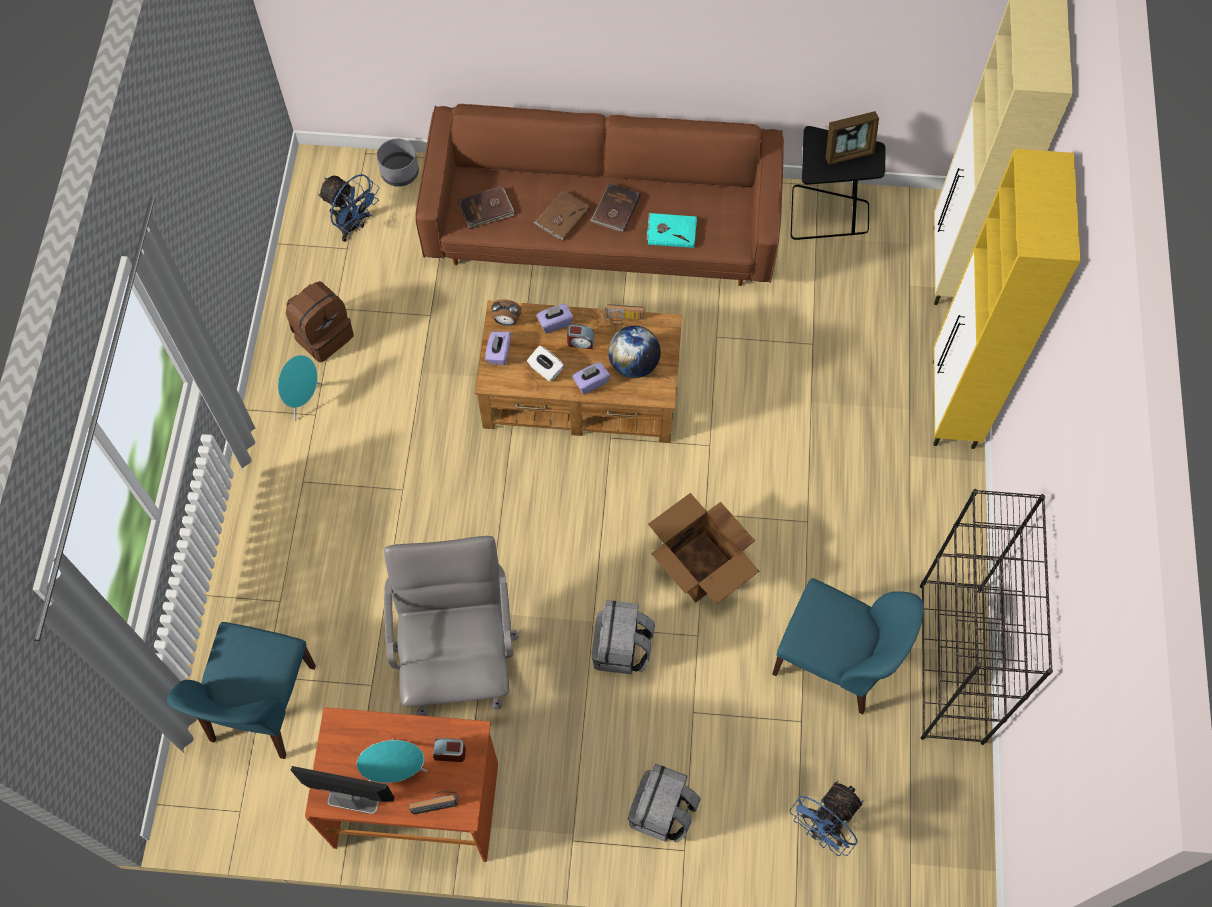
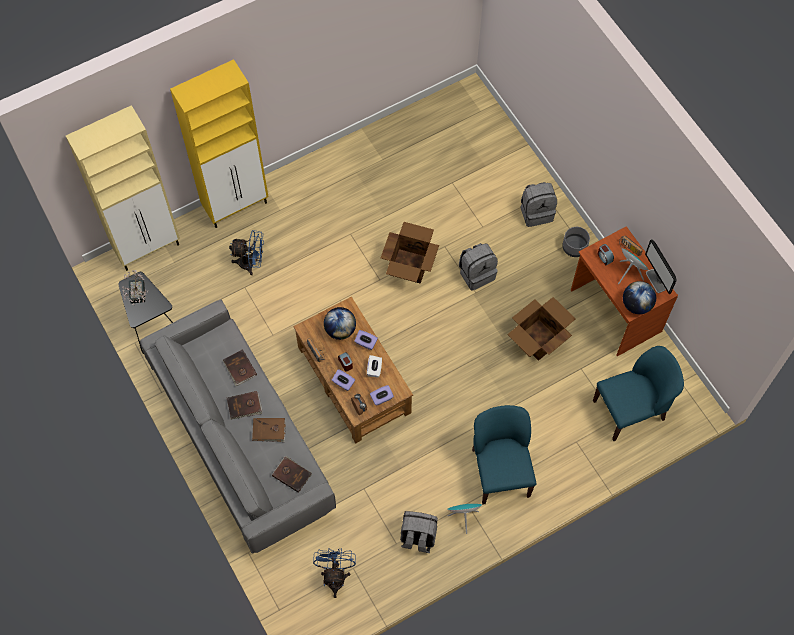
camera: 125 degrees left, 0 degrees up
brown backpack [286,281,354,362] -> grey backpack [400,511,438,553]
grey planter [377,139,419,187] -> grey planter moved to [562,227,590,257]
grey office chair [384,536,519,716] -> cardboard box [507,297,576,361]
brown sofa [415,104,784,286] -> grey sofa [140,300,336,553]
turquoise book [646,213,697,248] -> brown book [223,349,257,386]
blue chair [772,578,924,714] -> blue chair moved to [472,405,536,505]
blue fan [790,781,863,856] -> blue fan moved to [229,230,264,275]
picture frame [826,111,879,165] -> potted plant [122,270,148,305]
black bookcase [920,489,1053,745] -> none
none -> globe [623,281,656,314]

